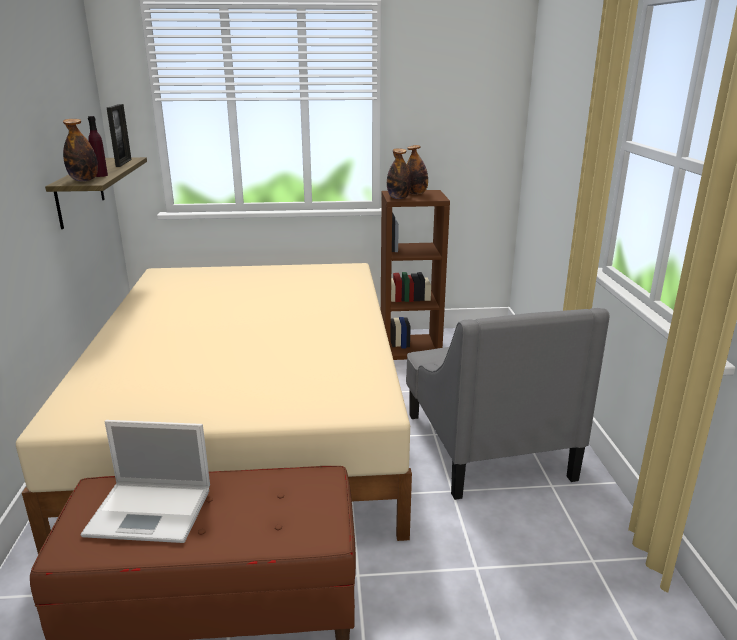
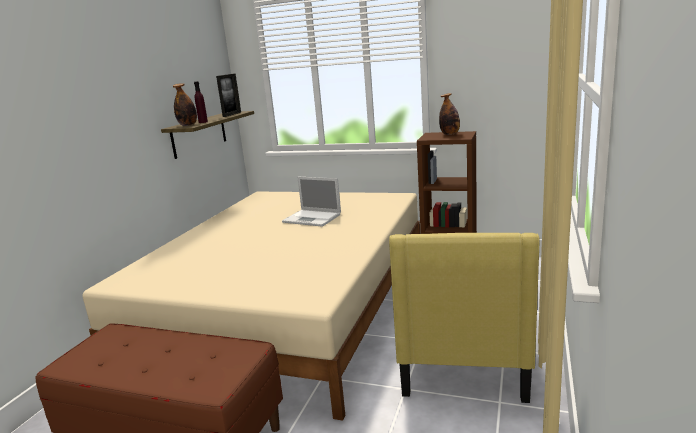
camera: 25 degrees right, 5 degrees down
laptop [80,420,210,543] -> laptop moved to [282,177,341,227]
bottle [387,148,411,199] -> none
grey armchair [406,308,610,500] -> yellow armchair [389,233,540,403]

